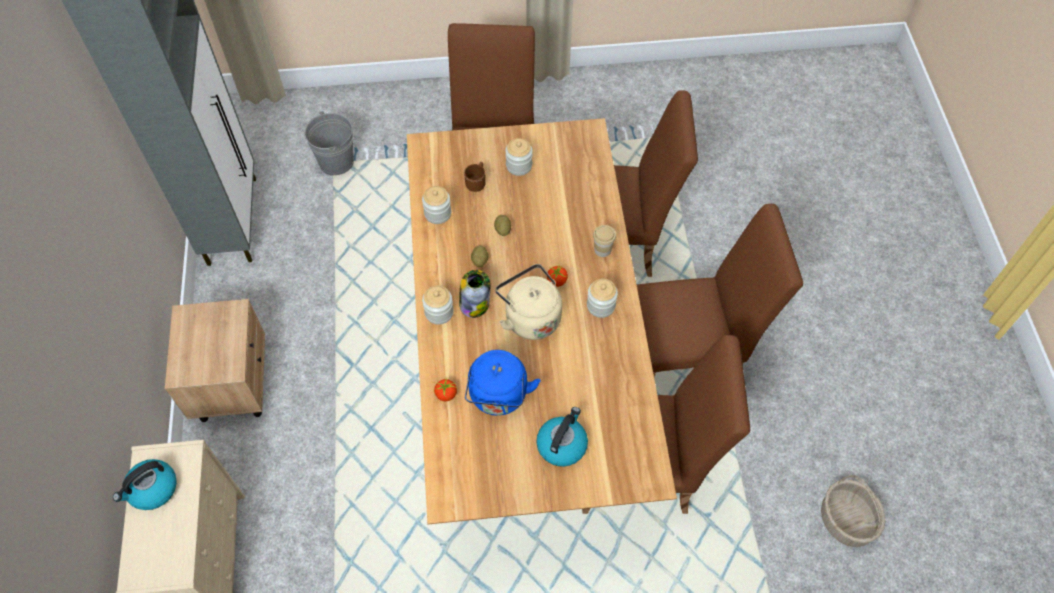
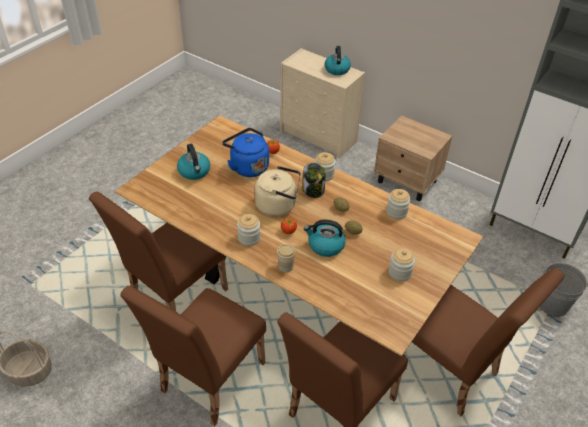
camera: 130 degrees right, 15 degrees down
brown mug [464,162,486,192] -> none
none -> kettle [304,219,346,257]

